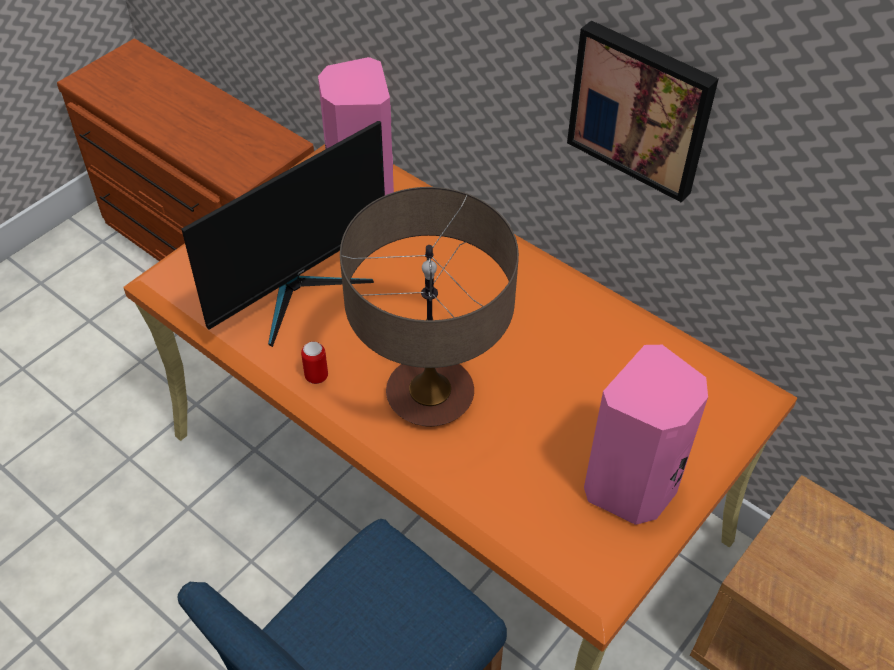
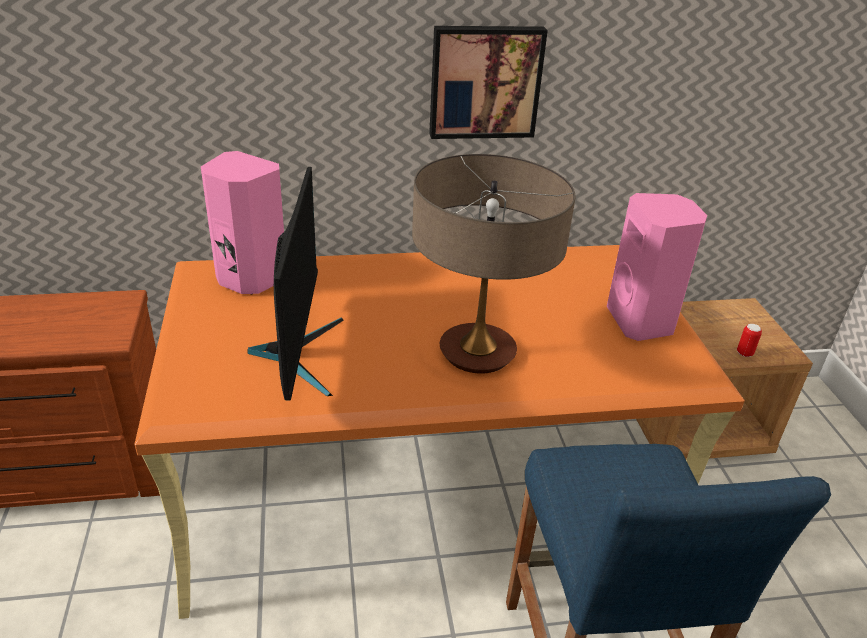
camera: 50 degrees left, 15 degrees down
can [301,342,328,384] -> can moved to [737,324,762,357]

